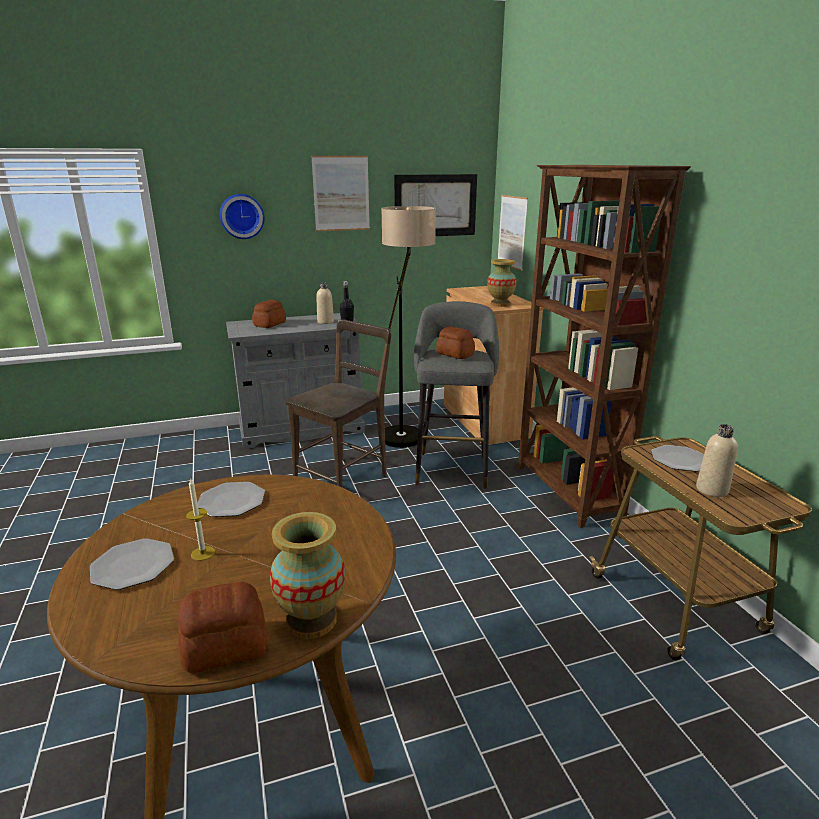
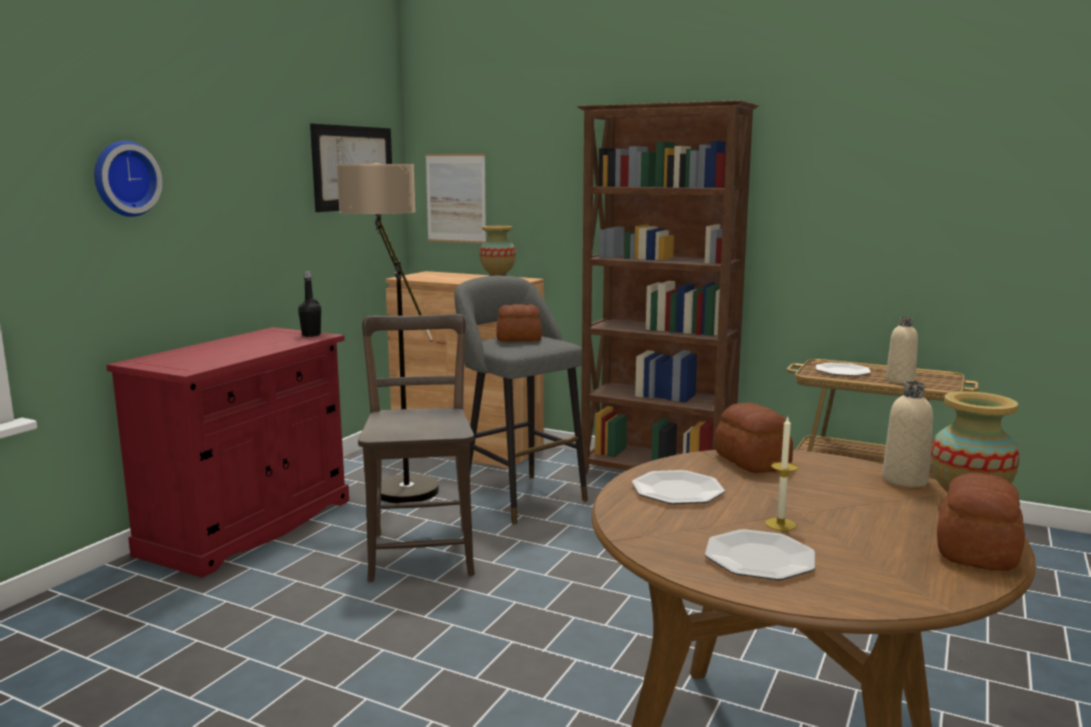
camera: 45 degrees left, 10 degrees down
grey cabinet [226,313,365,449] -> red cabinet [106,327,349,577]
bread [252,300,286,328] -> bread moved to [714,402,793,473]
picture [311,156,370,231] -> none
beige bottle [317,283,334,324] -> beige bottle moved to [882,381,933,487]

